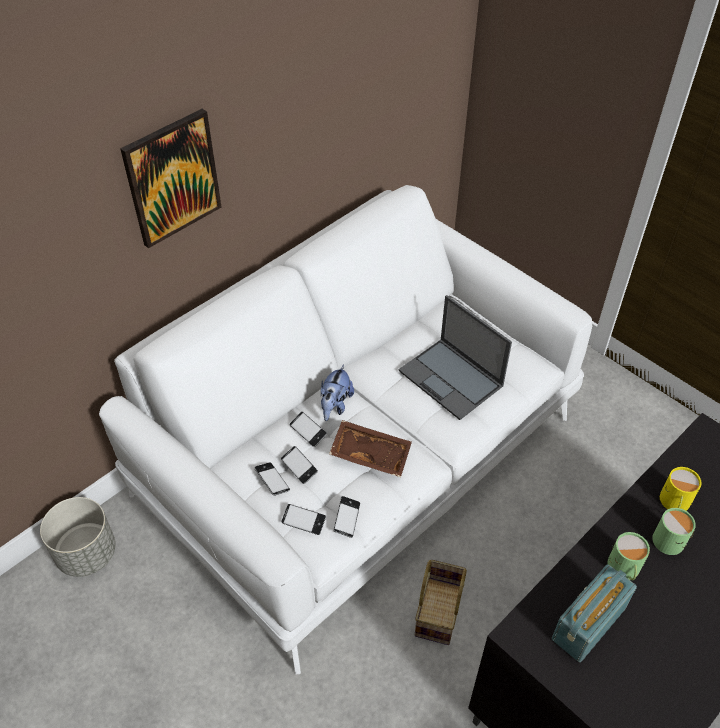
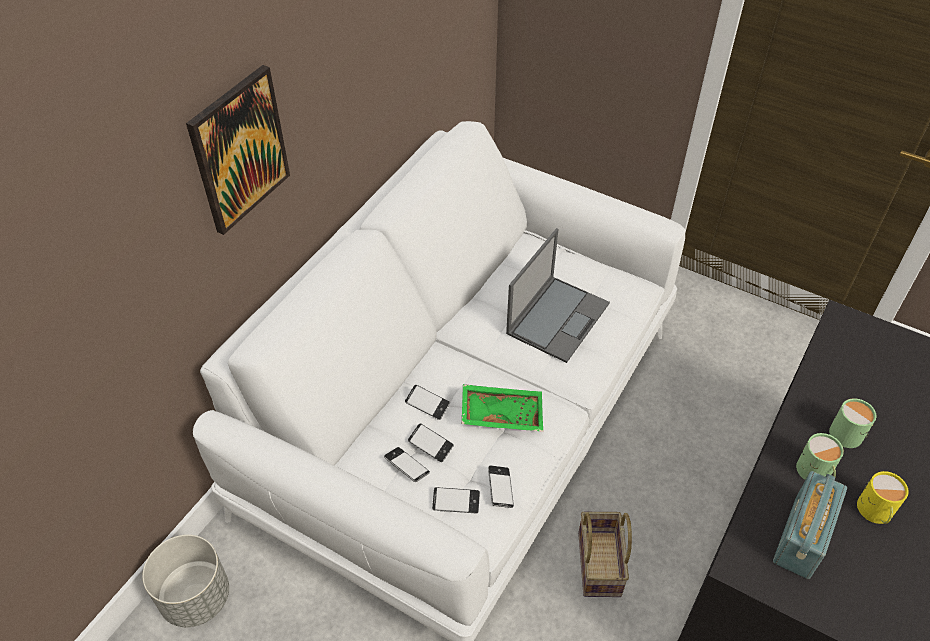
camera: 15 degrees left, 0 degrees up
plush toy [321,365,354,421] -> none
brown tray [329,420,412,477] -> green tray [462,384,543,432]
laptop [399,295,512,420] -> laptop turned 90 degrees counterclockwise [506,228,610,363]
yellow mug [660,467,702,511] -> yellow mug moved to [857,471,909,524]

